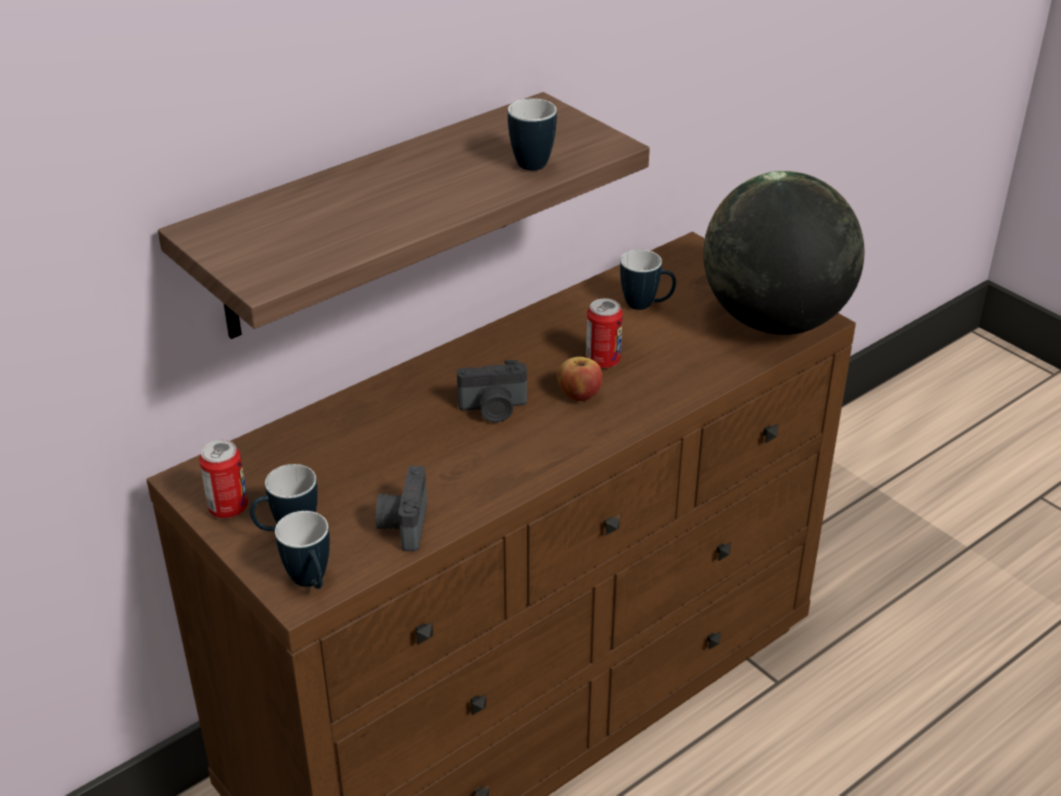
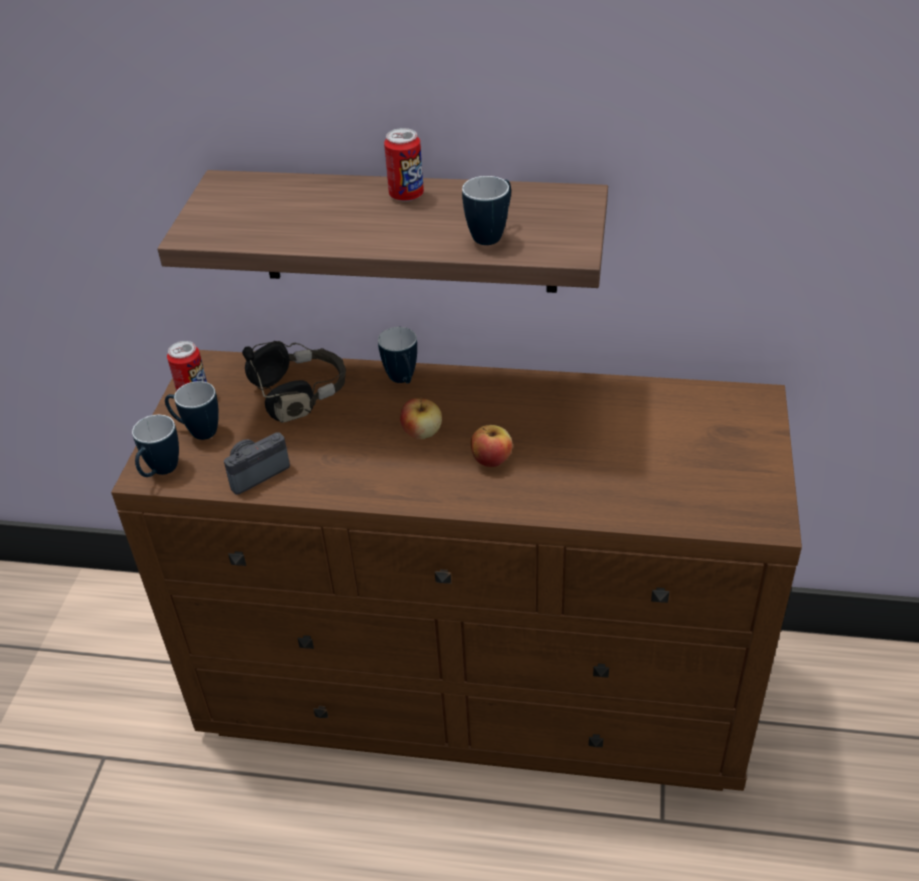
camera: 50 degrees right, 5 degrees up
camera [457,360,527,423] -> apple [400,397,442,439]
can [586,298,623,368] -> can moved to [384,128,424,202]
mug [620,250,676,310] -> mug moved to [378,327,417,383]
globe [703,171,864,335] -> none
none -> black headphones [242,341,346,422]

